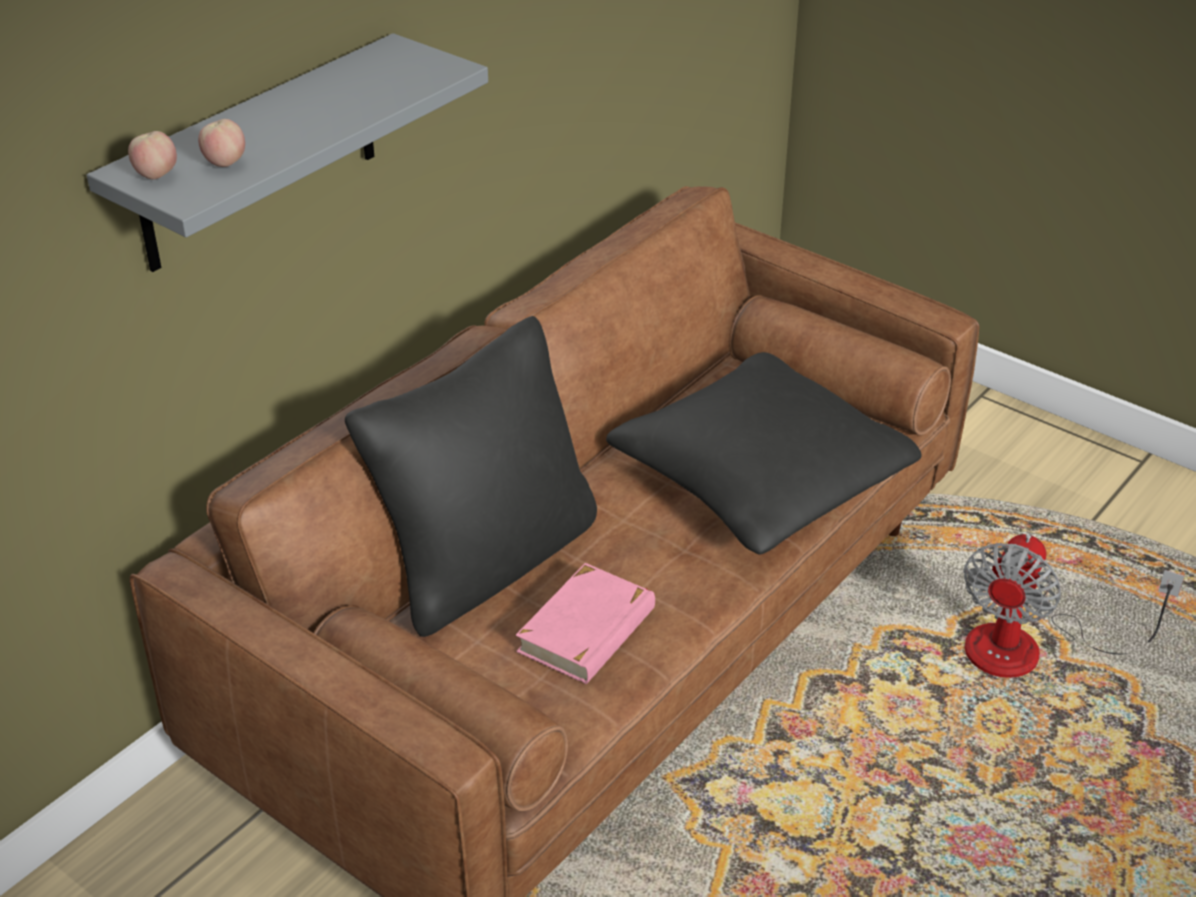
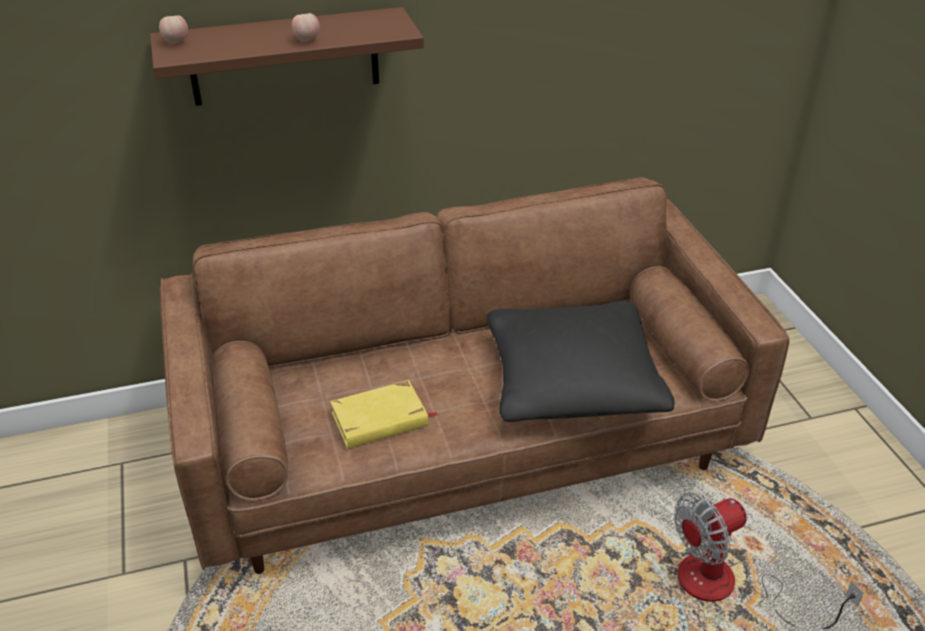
camera: 35 degrees right, 0 degrees up
grey shelf [87,33,488,272] -> brown shelf [150,7,424,106]
apple [198,119,245,167] -> apple moved to [292,13,320,42]
black pillow [345,316,597,637] -> none
pink book [516,563,655,684] -> yellow book [330,380,438,449]

